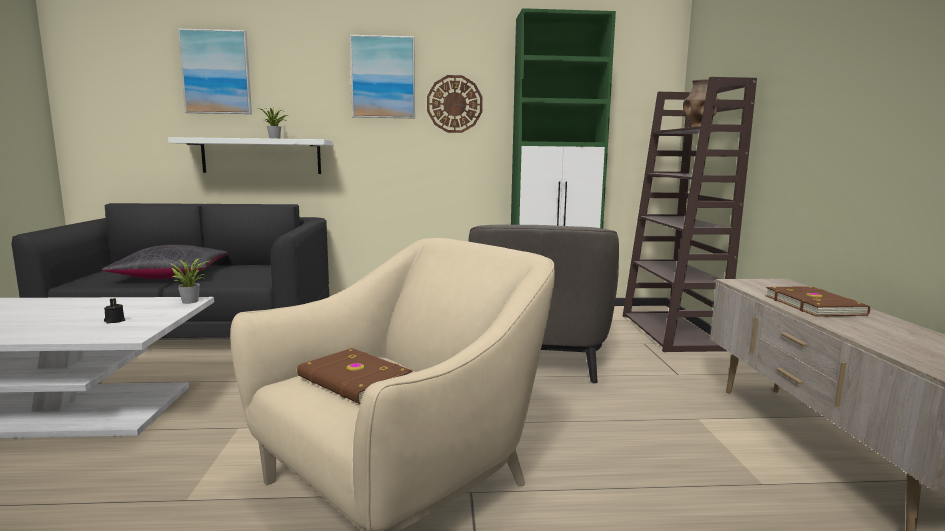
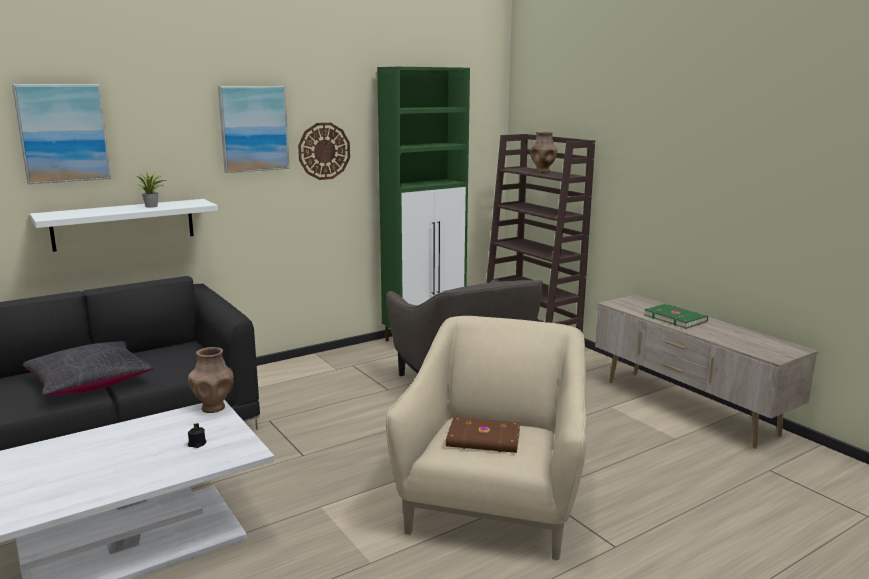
camera: 30 degrees left, 5 degrees up
potted plant [170,258,208,304] -> brown vase [188,347,234,413]
brown book [765,286,870,317] -> green book [644,304,708,329]

